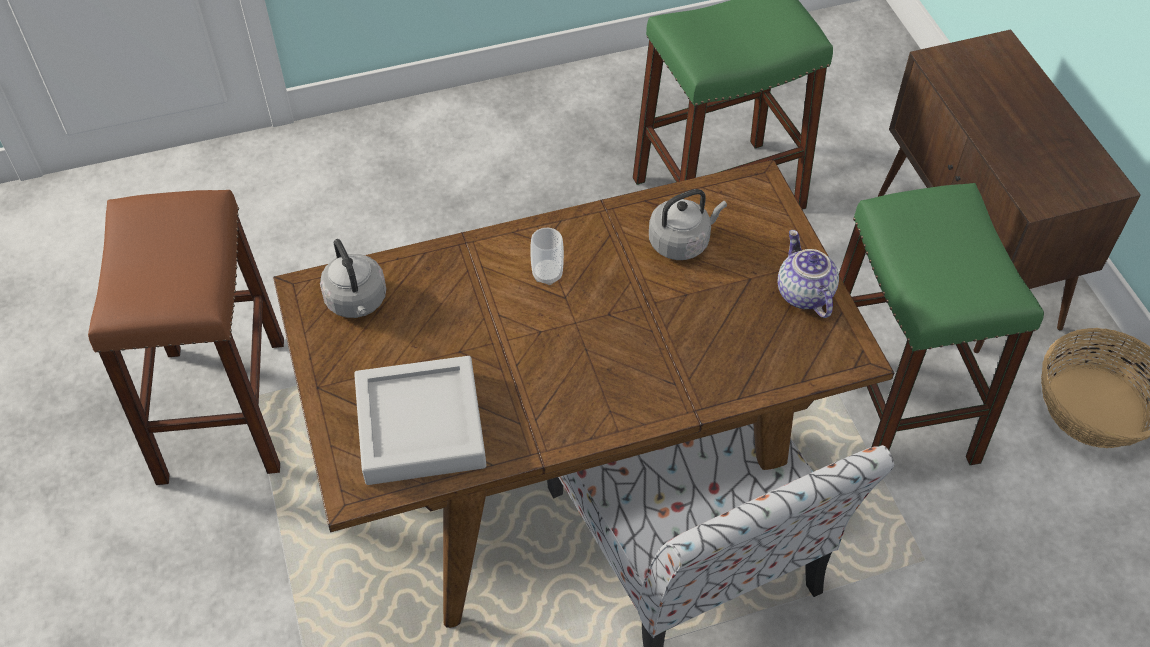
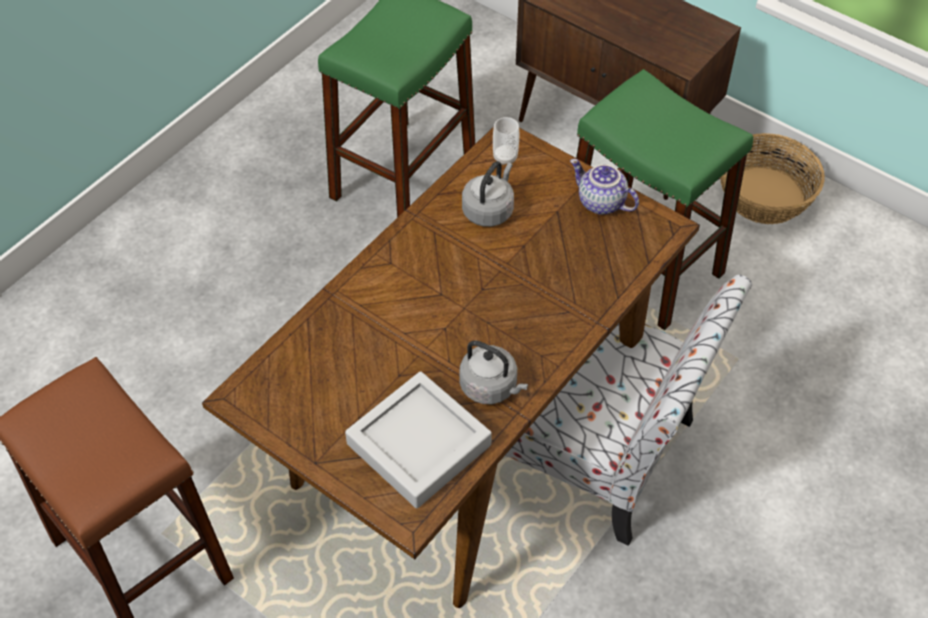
camera: 35 degrees left, 0 degrees up
grey kettle [320,239,386,318] -> grey kettle moved to [459,341,528,404]
cup [530,228,564,285] -> cup moved to [493,117,519,165]

